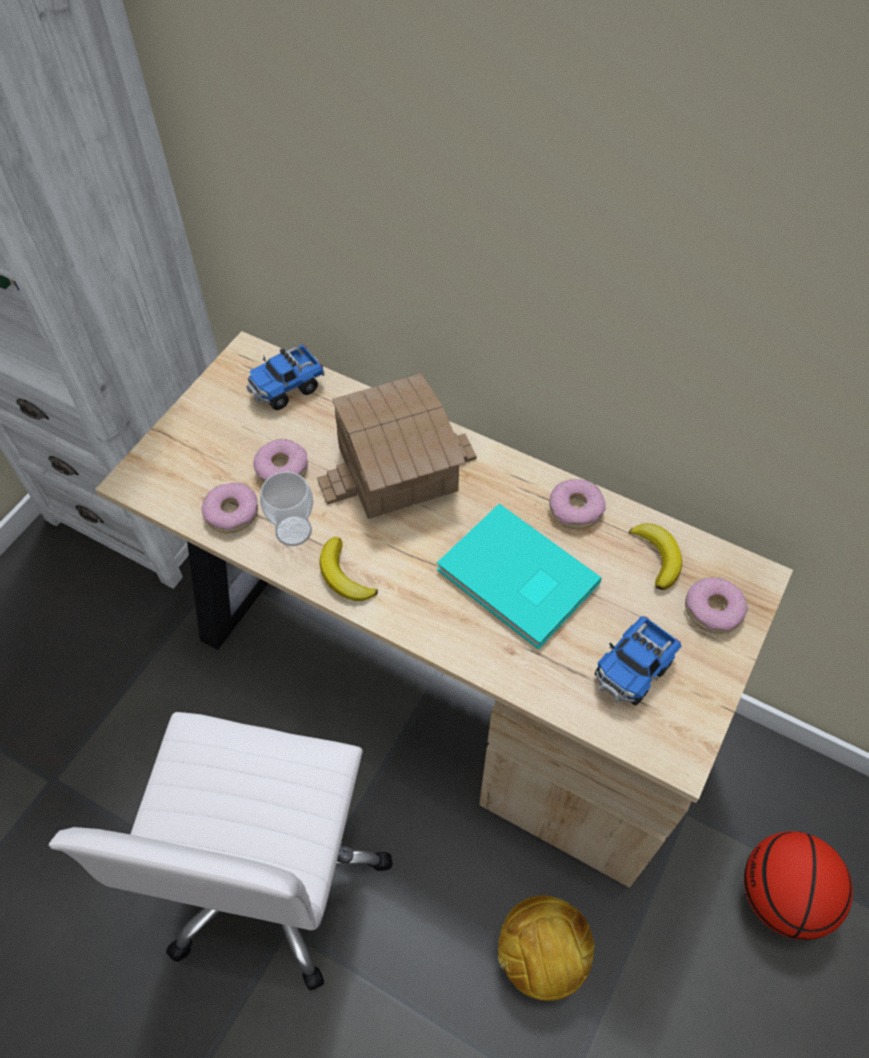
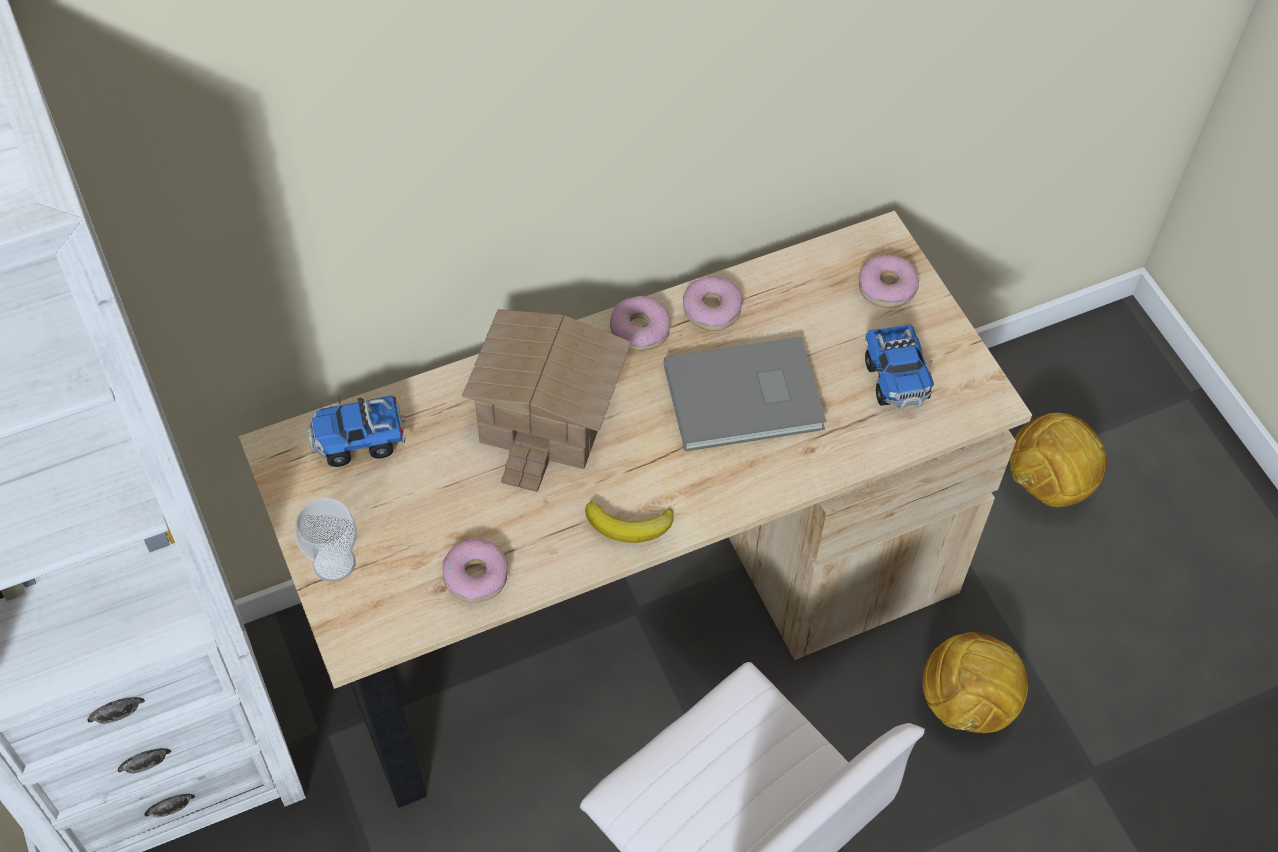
camera: 55 degrees left, 0 degrees up
toy truck [246,344,325,410] -> toy truck turned 75 degrees clockwise [306,396,406,467]
donut [254,439,308,483] -> donut moved to [610,296,670,351]
cup [260,472,313,546] -> cup moved to [294,498,357,582]
turquoise book [437,504,601,650] -> grey book [664,337,826,451]
banana [629,523,682,590] -> none
basketball [744,831,853,940] -> football [1009,413,1107,507]

